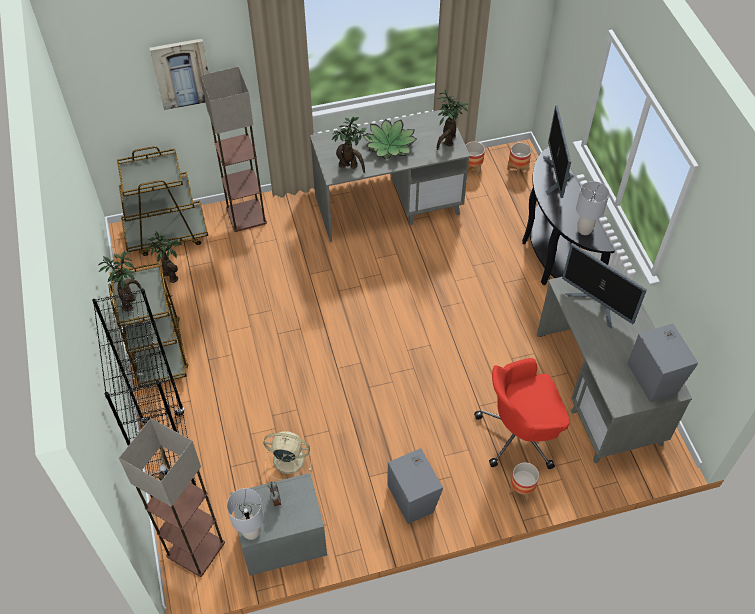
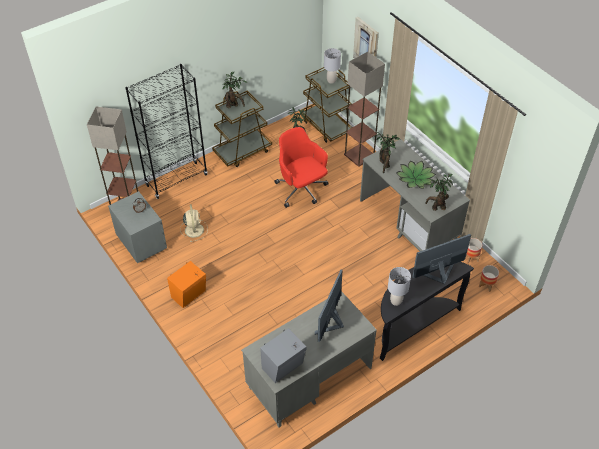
camera: 70 degrees right, 5 degrees down
grey table lamp [227,488,264,540] -> grey table lamp moved to [324,48,341,84]
grey speaker [387,448,443,524] -> orange speaker [167,261,206,308]
red office chair [474,358,569,469] -> red office chair moved to [274,127,328,208]
planter [509,462,539,501] -> none

